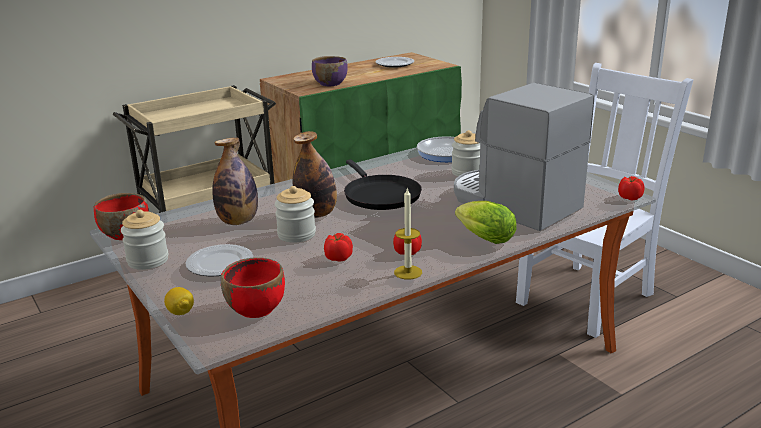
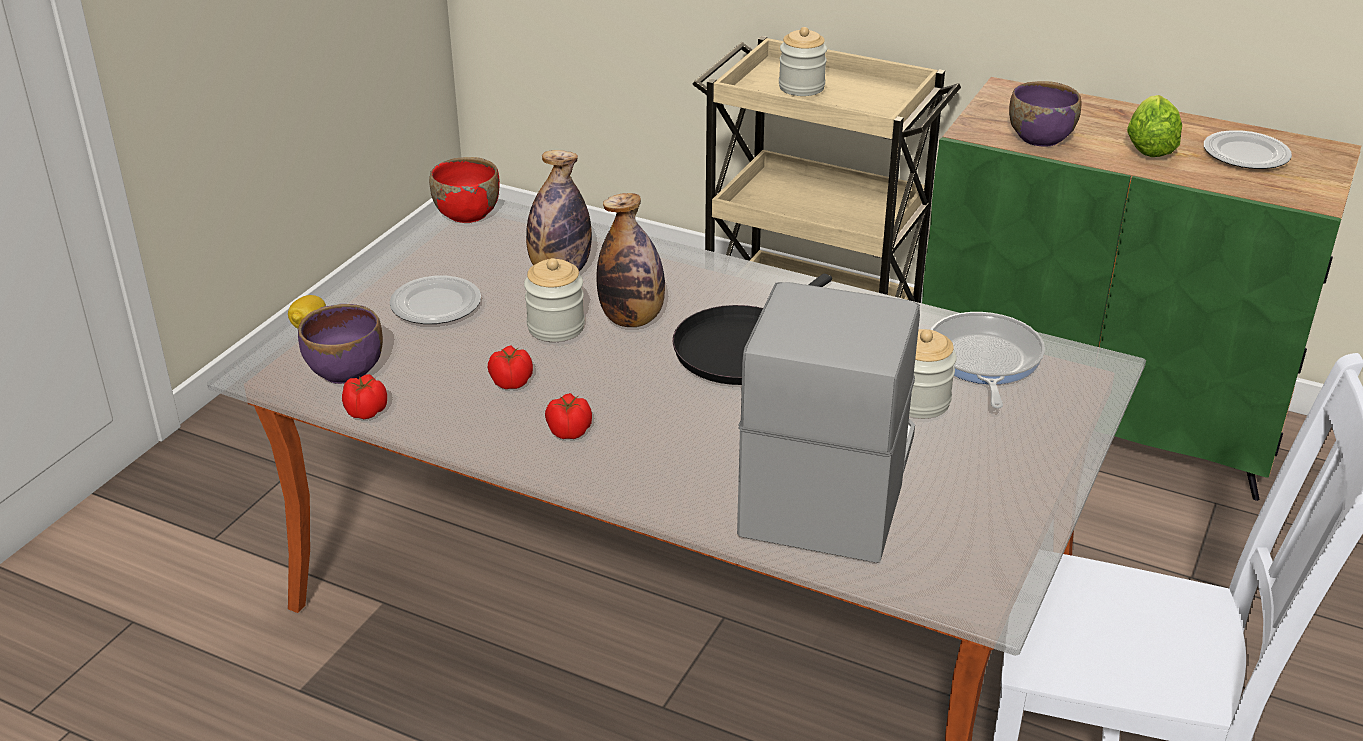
camera: 60 degrees right, 10 degrees up
jar [121,210,168,270] -> jar moved to [779,27,827,96]
red bowl [221,257,285,318] -> purple bowl [298,304,383,384]
candle [394,187,422,280] -> none
lettuce [455,201,516,244] -> lettuce moved to [1127,95,1182,157]
tomato [618,176,644,200] -> tomato moved to [342,374,387,419]

